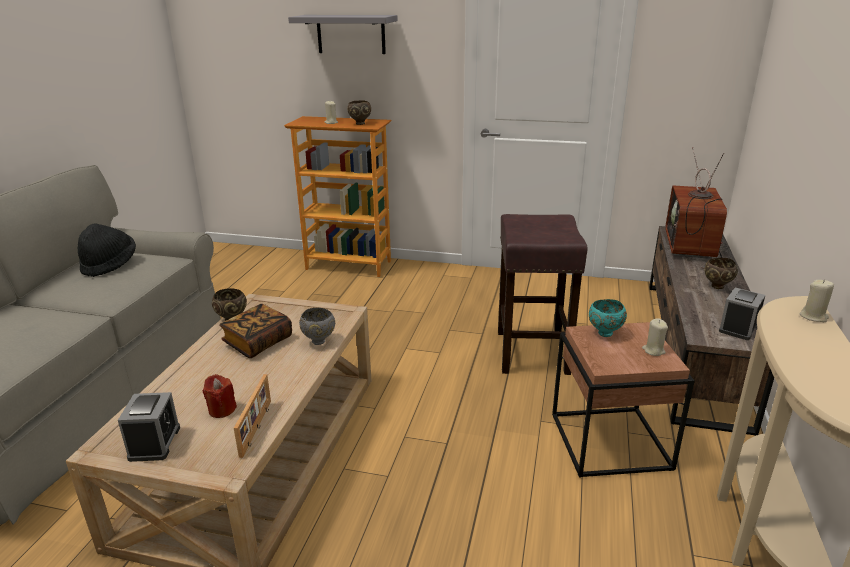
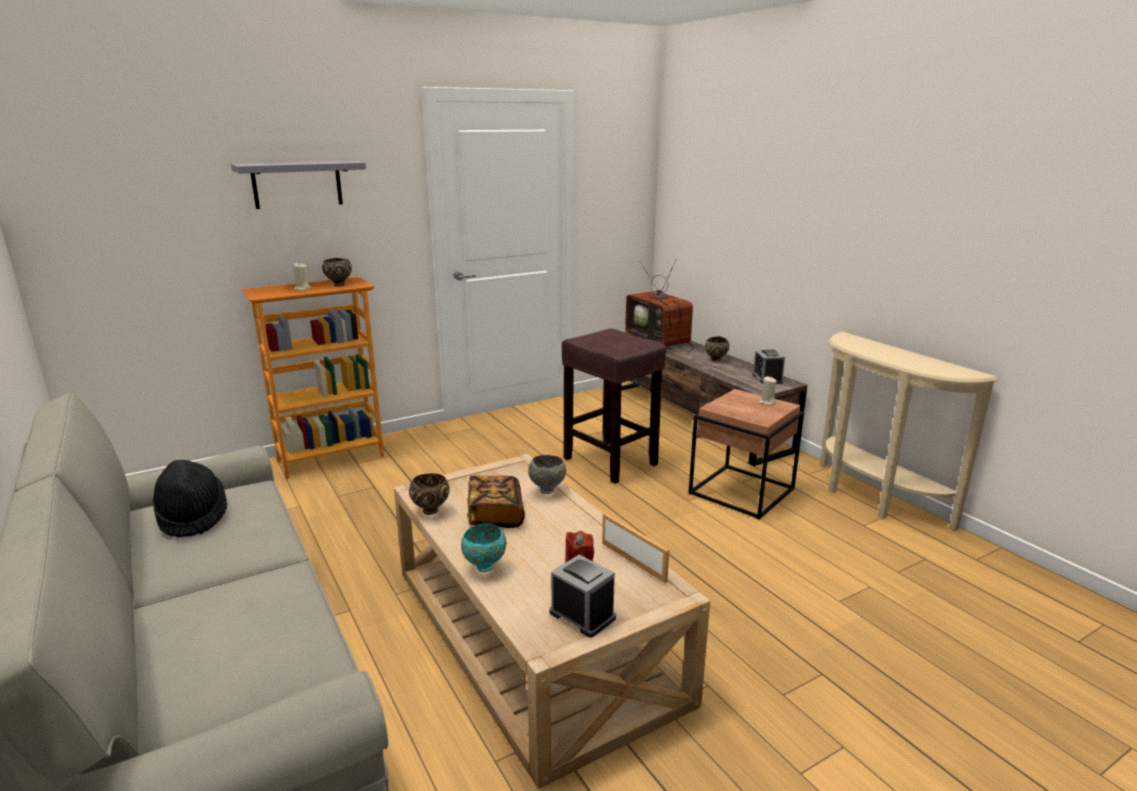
camera: 45 degrees left, 5 degrees down
turquoise bowl [589,299,627,337] -> turquoise bowl moved to [461,523,506,572]
beige candle [799,279,834,322] -> none

